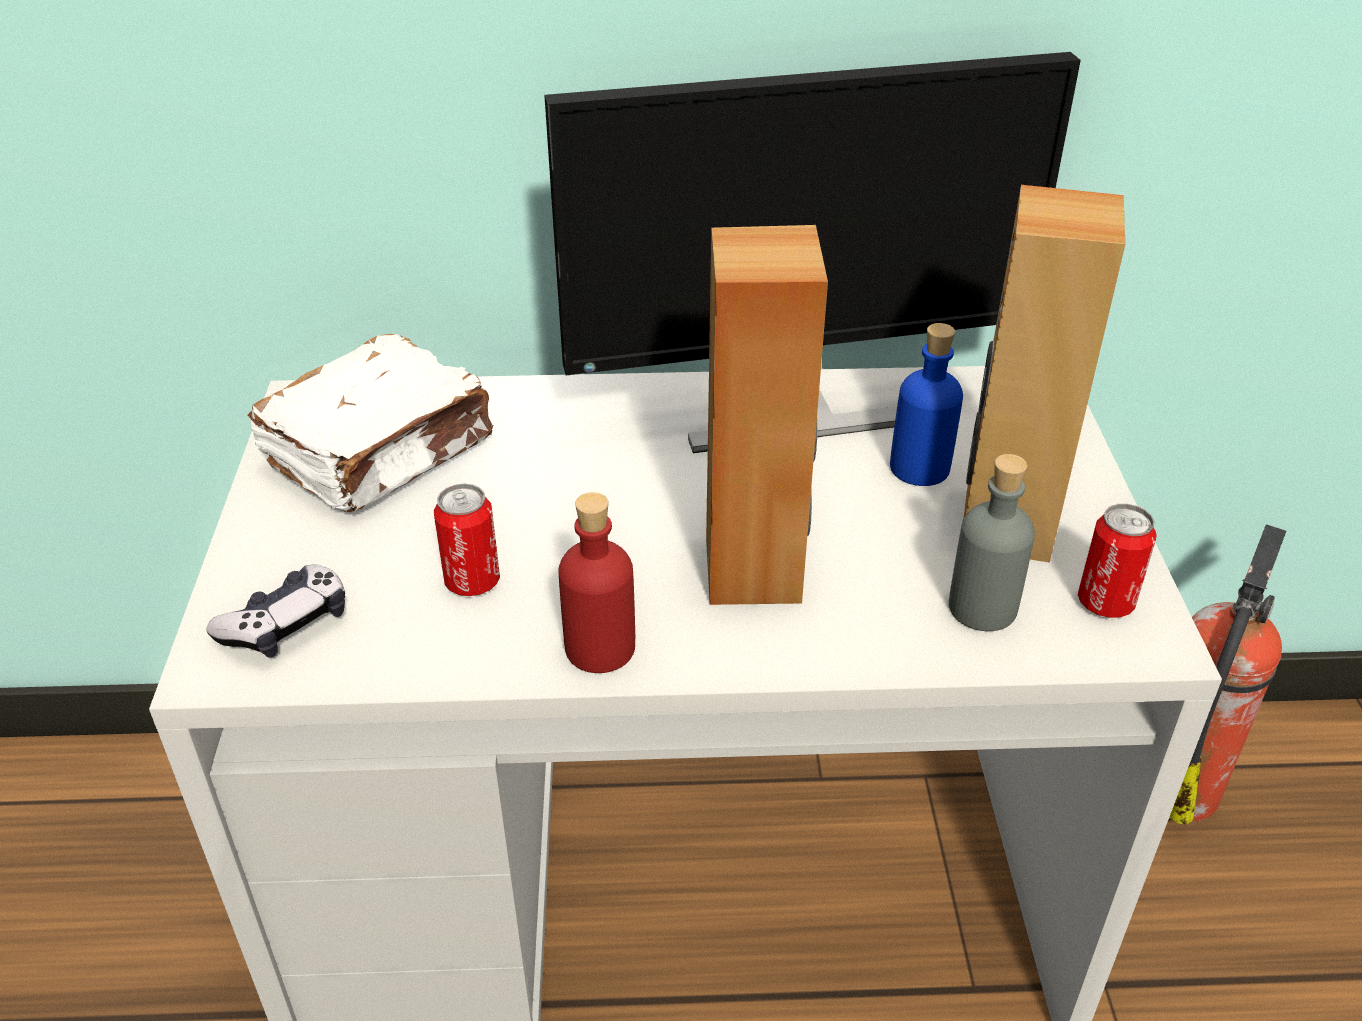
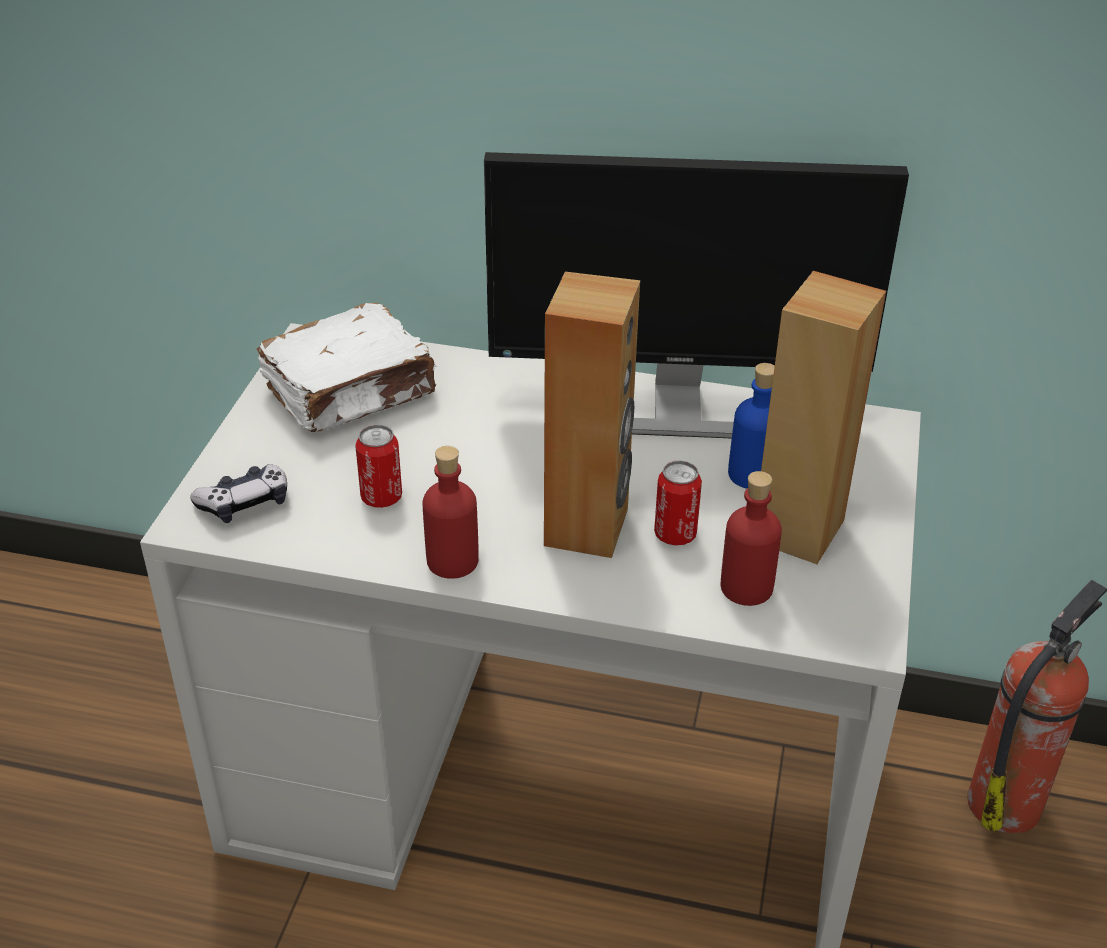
camera: 15 degrees right, 0 degrees up
grey bottle [949,454,1035,631] -> red bottle [721,471,782,606]
can [1078,504,1157,618] -> can moved to [654,460,702,546]

